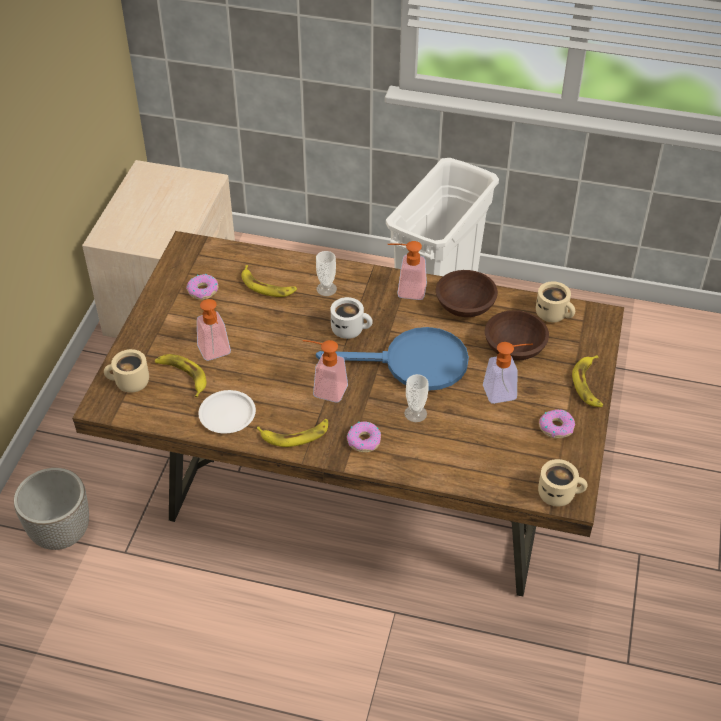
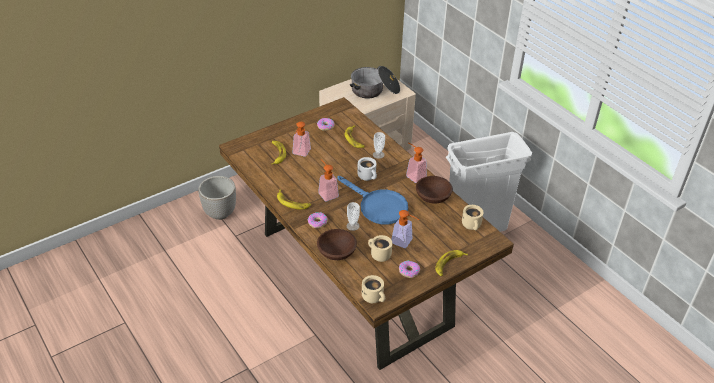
camera: 40 degrees right, 5 degrees down
beige mug [104,349,149,393] -> beige mug moved to [368,235,392,262]
white plate [198,390,256,434] -> none
brown bowl [485,310,549,361] -> brown bowl moved to [317,229,357,260]
none -> cooking pot [350,66,400,99]

